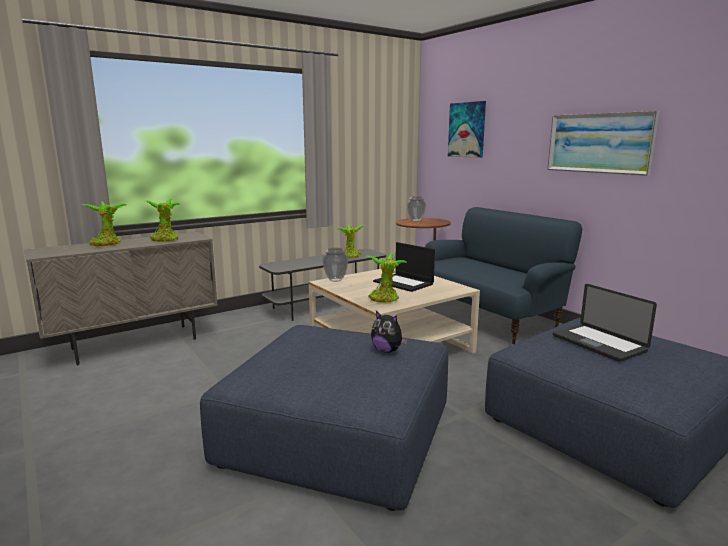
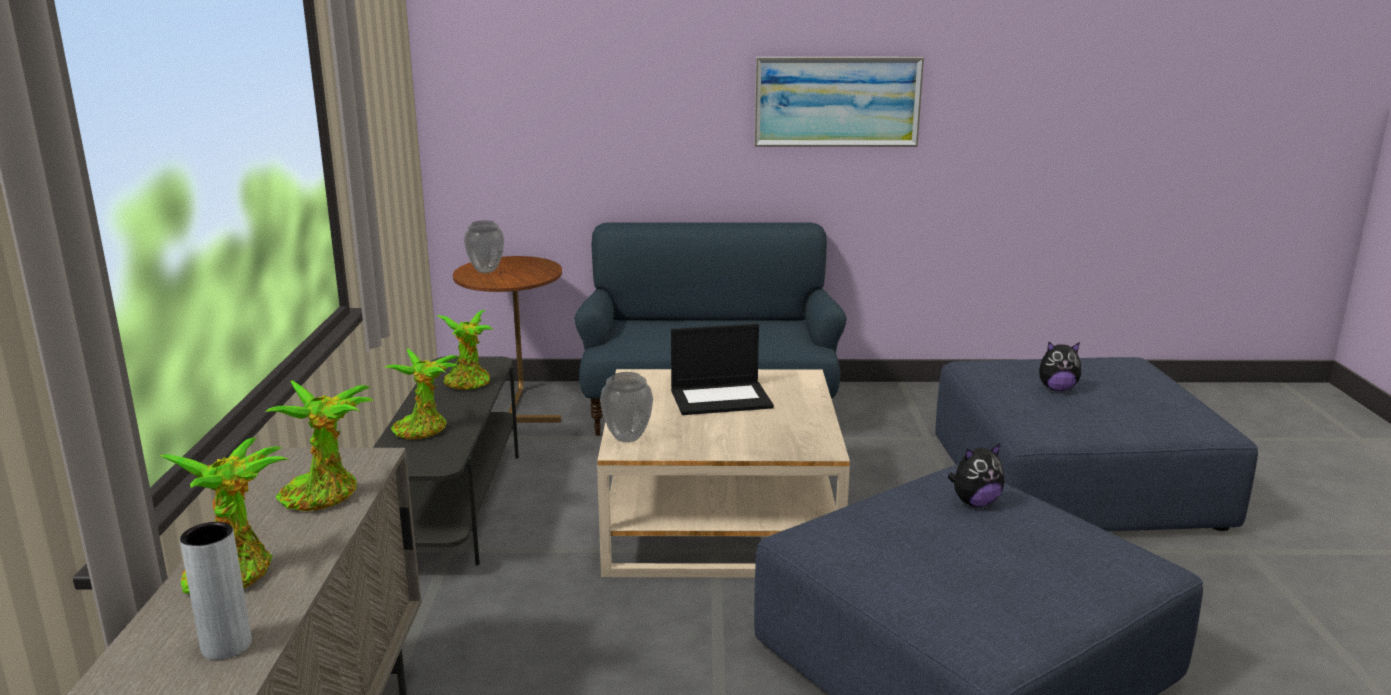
camera: 55 degrees left, 5 degrees up
potted plant [367,253,408,302] -> potted plant moved to [384,348,459,439]
picture [448,101,486,158] -> none
laptop [553,284,657,362] -> plush toy [1039,342,1081,391]
none -> grey vase [180,522,252,660]

